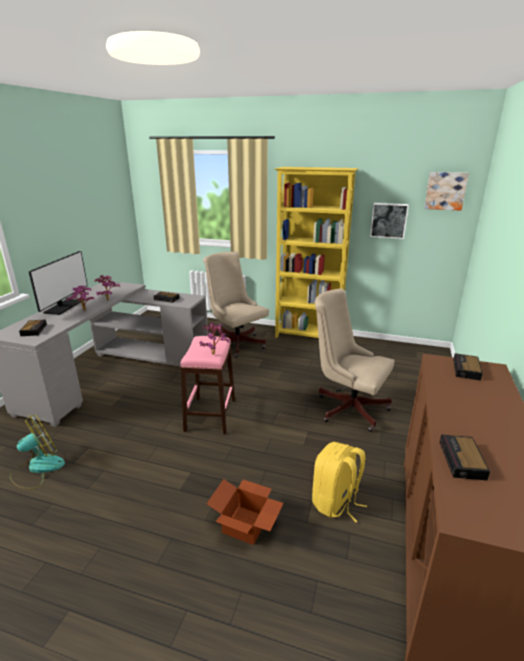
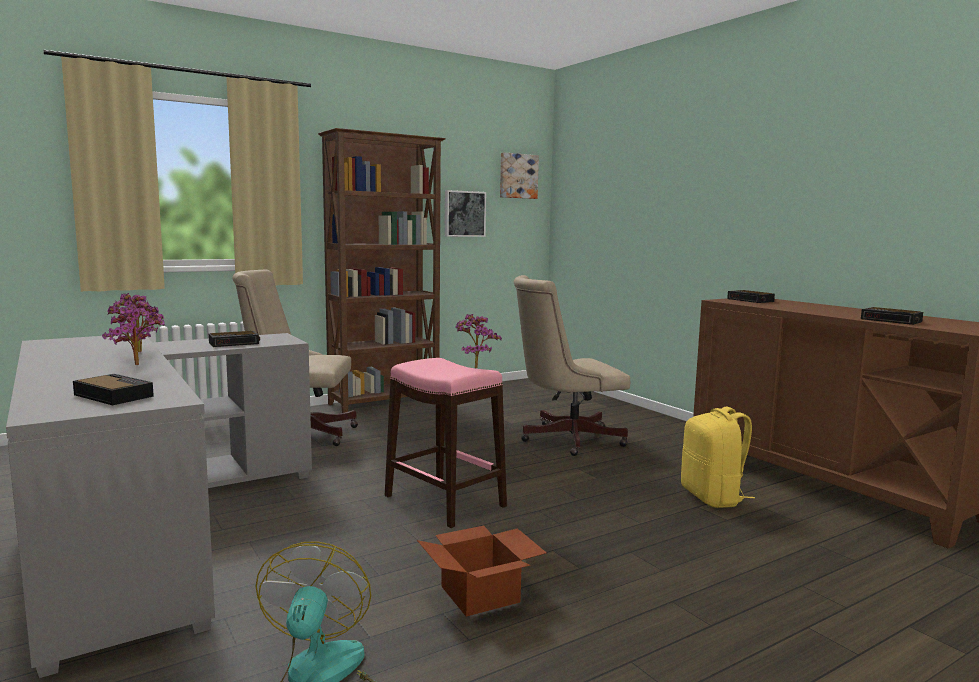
camera: 50 degrees left, 15 degrees down
monitor [28,251,88,315] -> none
cardboard box [207,479,284,545] -> cardboard box moved to [417,526,547,616]
yellow bookcase [275,167,359,338] -> brown bookcase [318,128,446,413]

